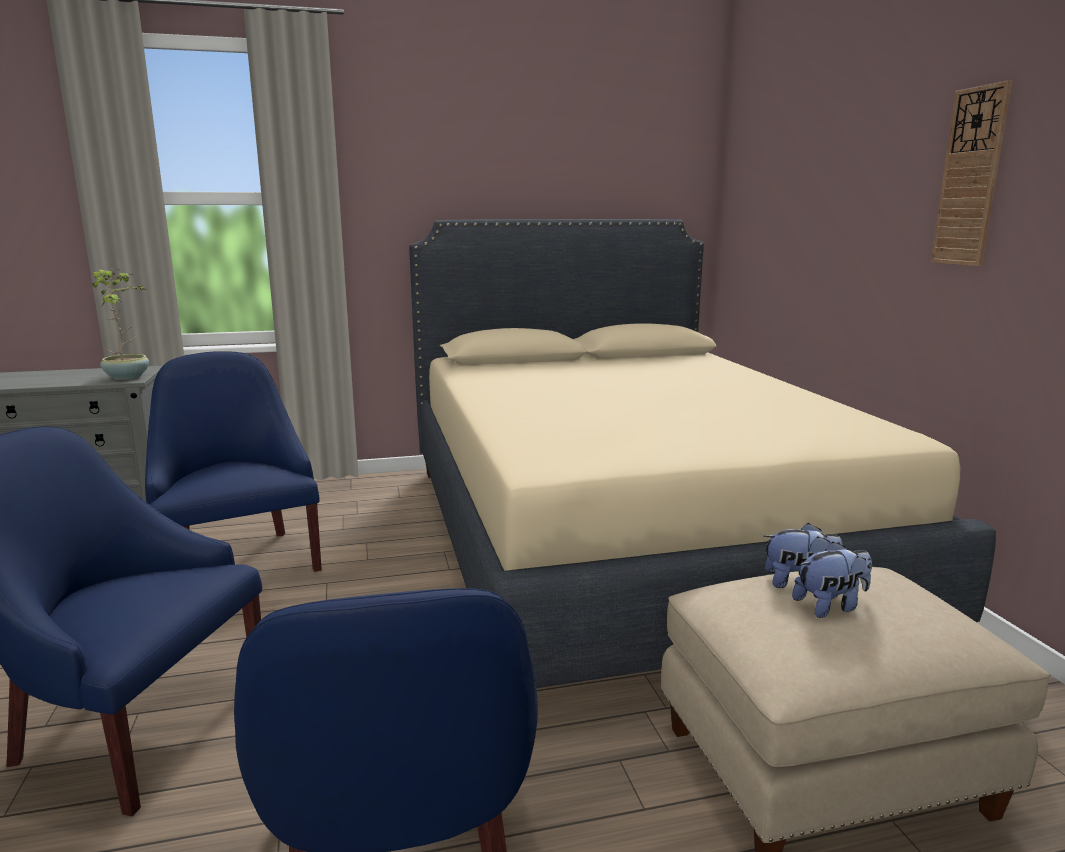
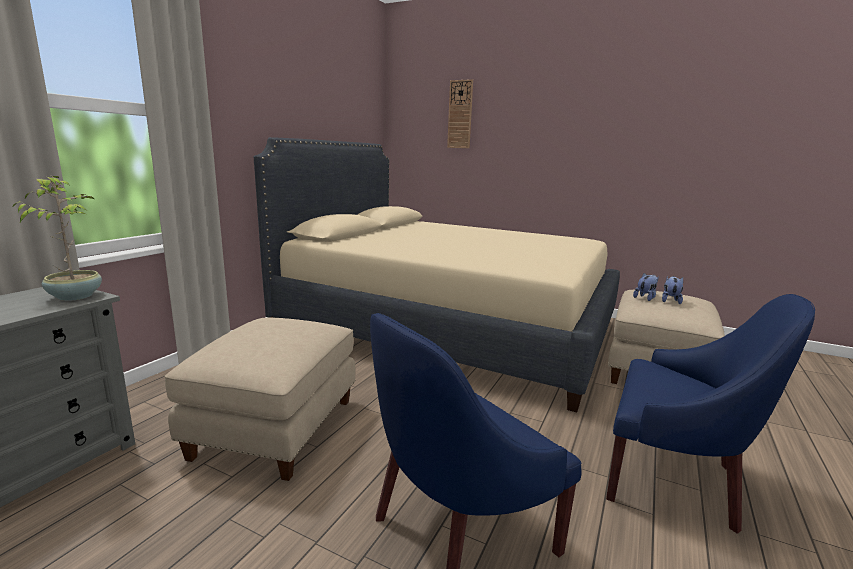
camera: 50 degrees left, 0 degrees up
blue armchair [145,351,322,572] -> beige ottoman [164,318,356,481]
wall clock [931,81,1012,266] -> wall clock moved to [447,79,473,148]

